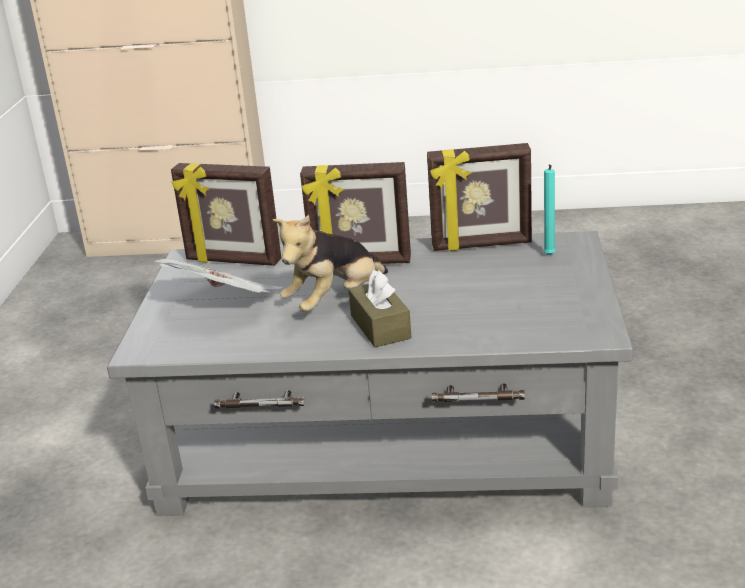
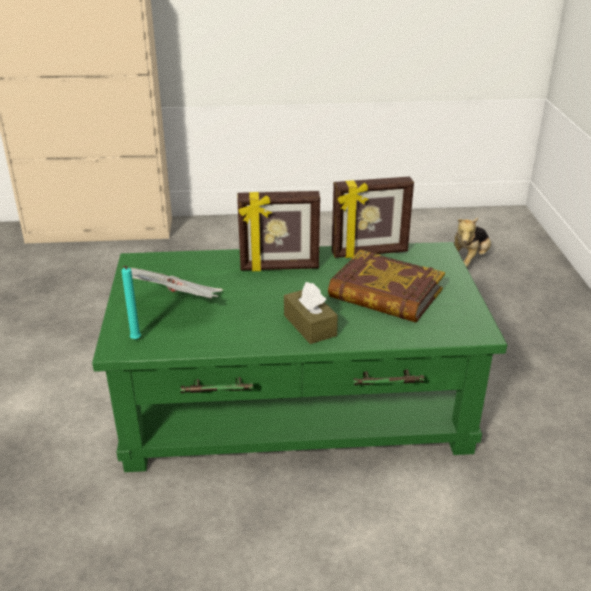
camera: 10 degrees left, 5 degrees up
grey coffee table [107,231,633,516] -> green coffee table [92,242,507,472]
picture frame [171,163,281,266] -> none
plush toy [273,215,388,312] -> plush toy moved to [454,218,491,267]
turquoise candle [543,164,556,256] -> turquoise candle moved to [122,266,141,340]
none -> book [328,250,445,323]

